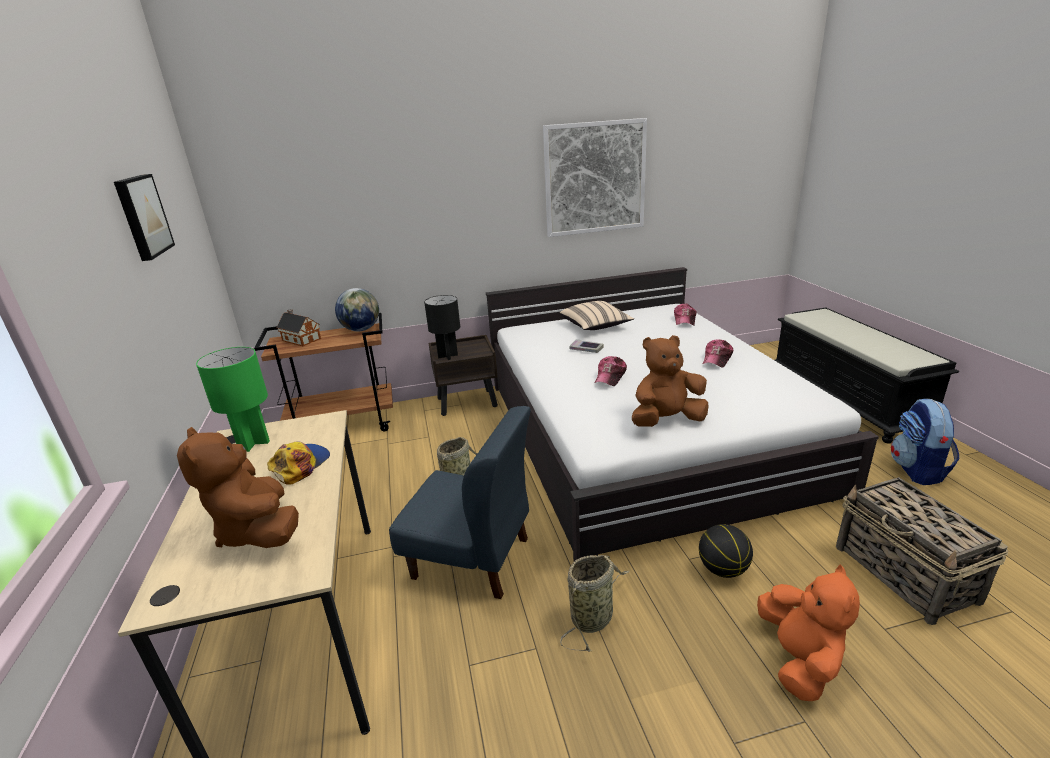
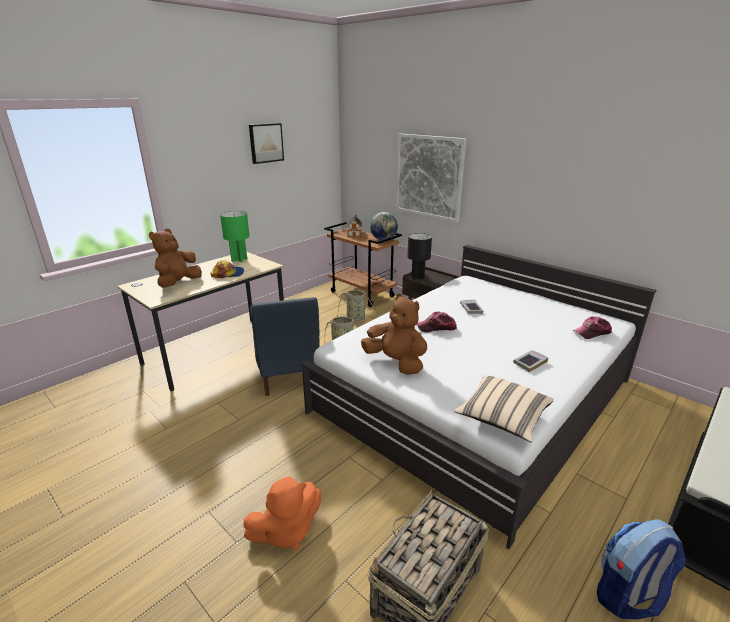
camera: 55 degrees right, 0 degrees up
picture [543,118,647,237] -> picture moved to [396,134,466,222]
beige pillow [560,301,634,330] -> beige pillow moved to [454,375,554,443]
basket [560,555,630,652] -> basket moved to [336,290,382,321]
basketball [699,524,753,578] -> none
cap [703,339,733,368] -> book [513,350,549,372]

